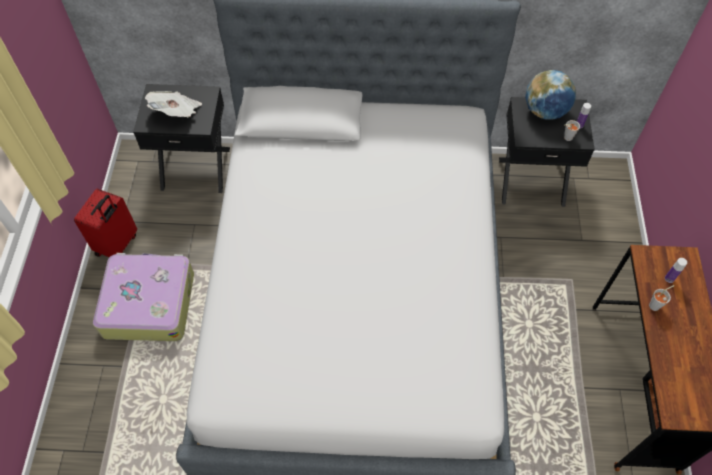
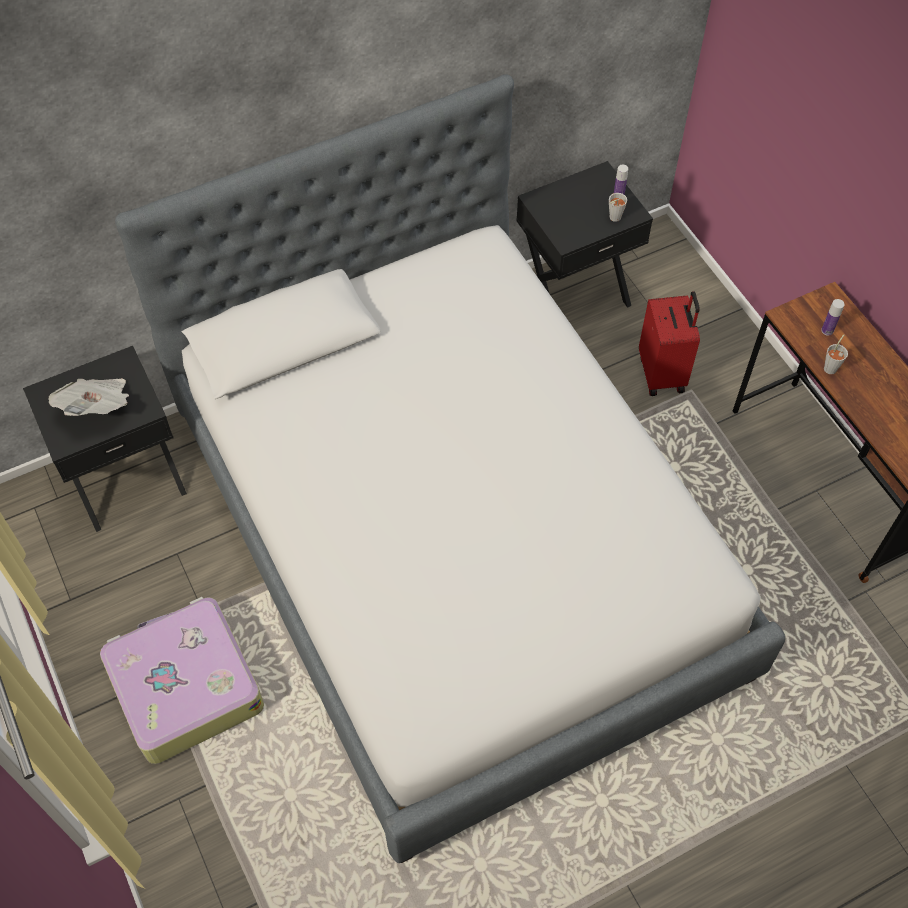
camera: 30 degrees left, 0 degrees up
red suitcase [74,189,137,257] -> red suitcase moved to [639,291,700,396]
globe [525,70,576,120] -> none

